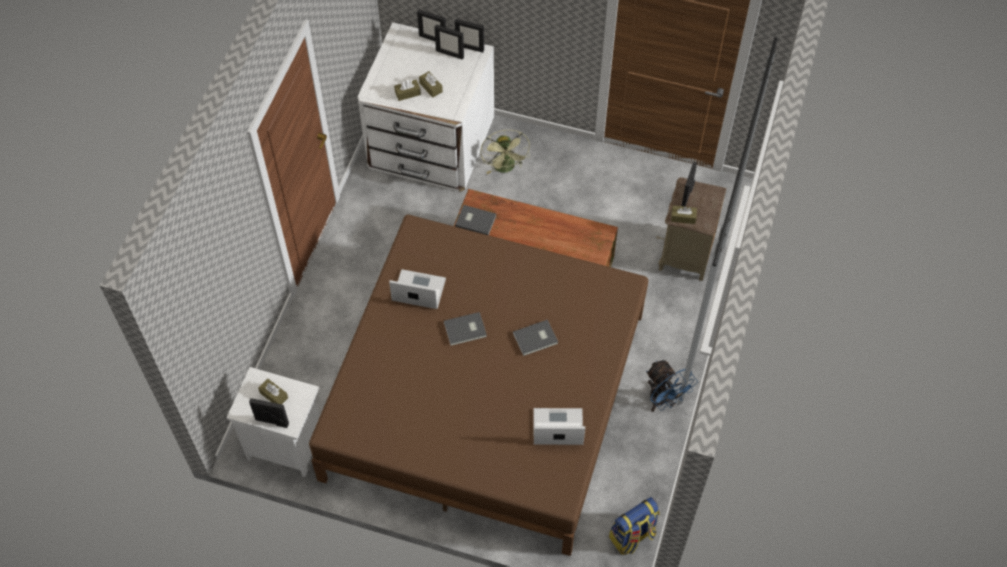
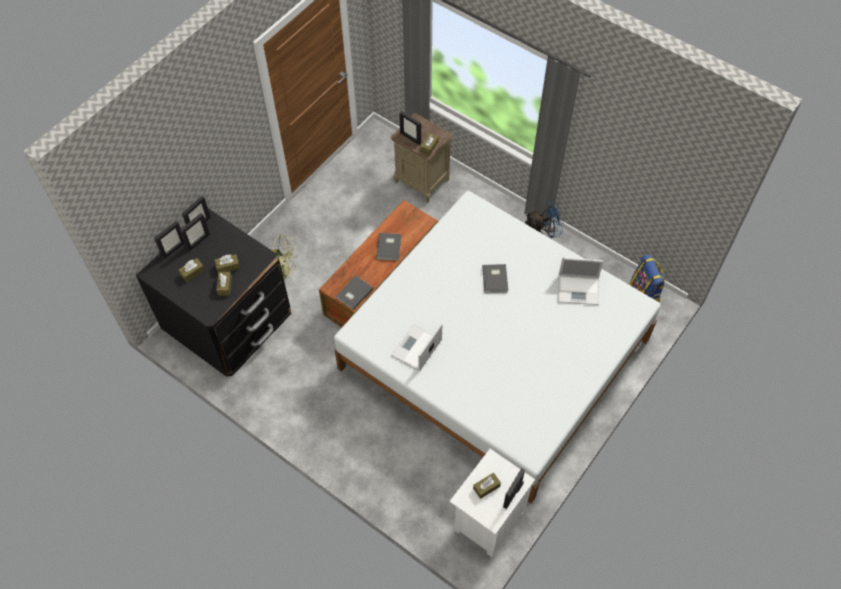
camera: 70 degrees left, 0 degrees up
brown bed [309,215,648,556] -> white bed [334,191,661,504]
white dresser [357,22,494,192] -> black dresser [136,208,291,377]
grey book [444,312,487,346] -> grey book moved to [376,233,401,261]
laptop [533,408,585,445] -> laptop turned 105 degrees counterclockwise [558,258,604,305]
none -> brown tissue box [179,258,205,282]

